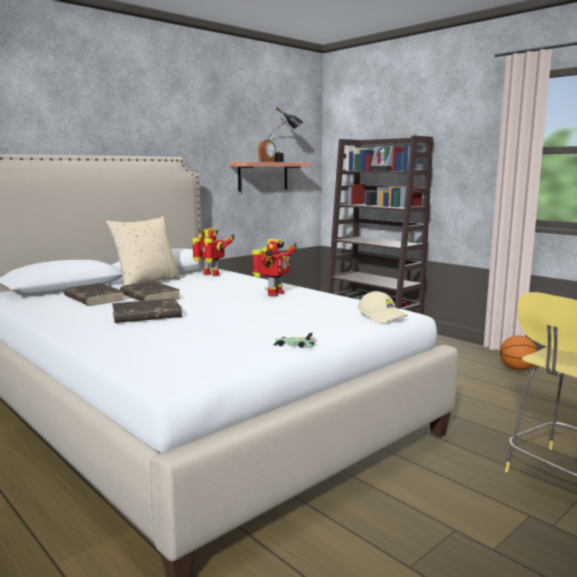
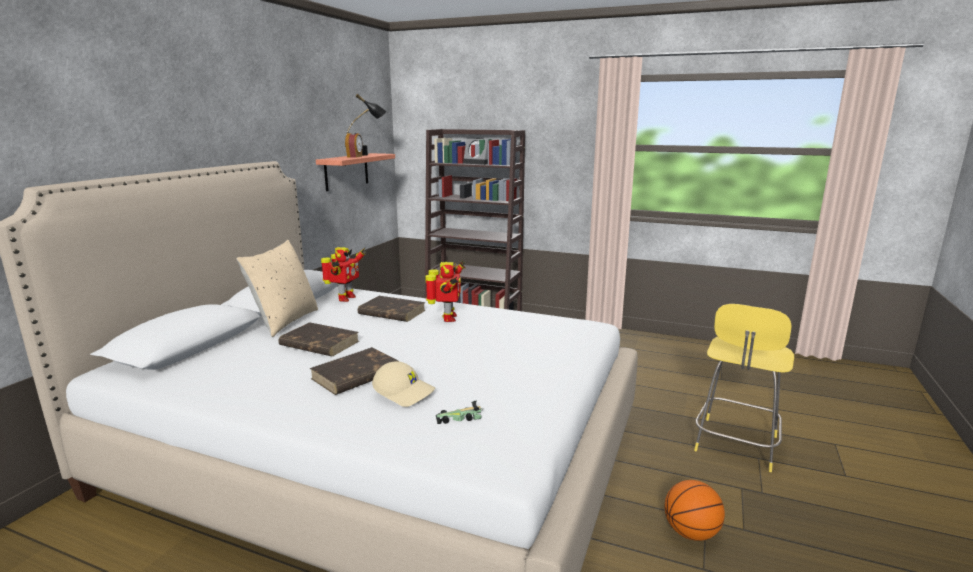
camera: 25 degrees left, 5 degrees up
brown book [64,283,124,306] -> brown book moved to [358,296,426,322]
toy robot [192,228,235,276] -> toy robot turned 105 degrees clockwise [321,247,366,302]
toy car [274,333,316,348] -> toy car moved to [435,401,483,424]
beige cap [358,291,408,323] -> beige cap moved to [372,361,435,407]
basketball [500,335,537,371] -> basketball moved to [664,480,725,541]

